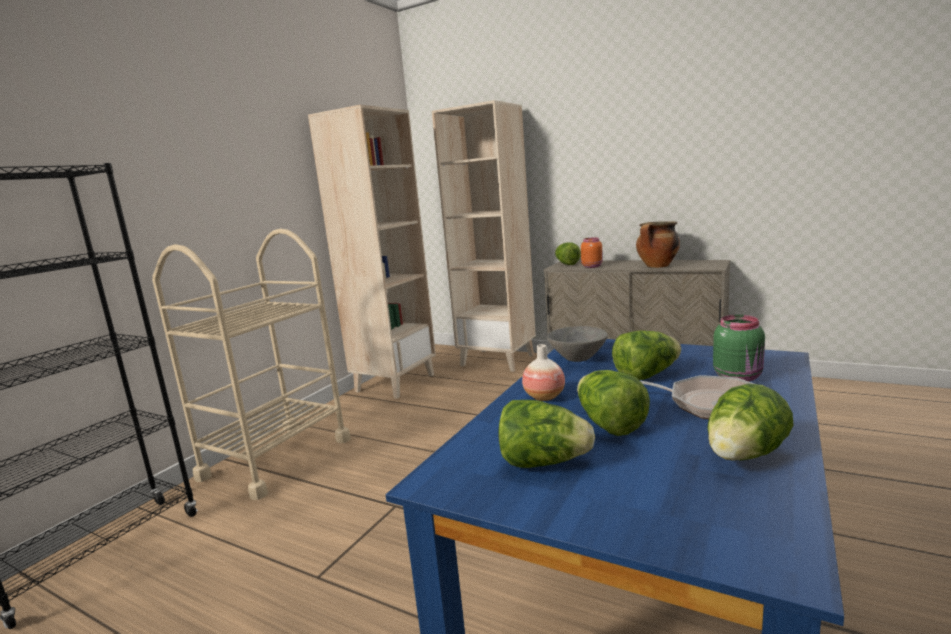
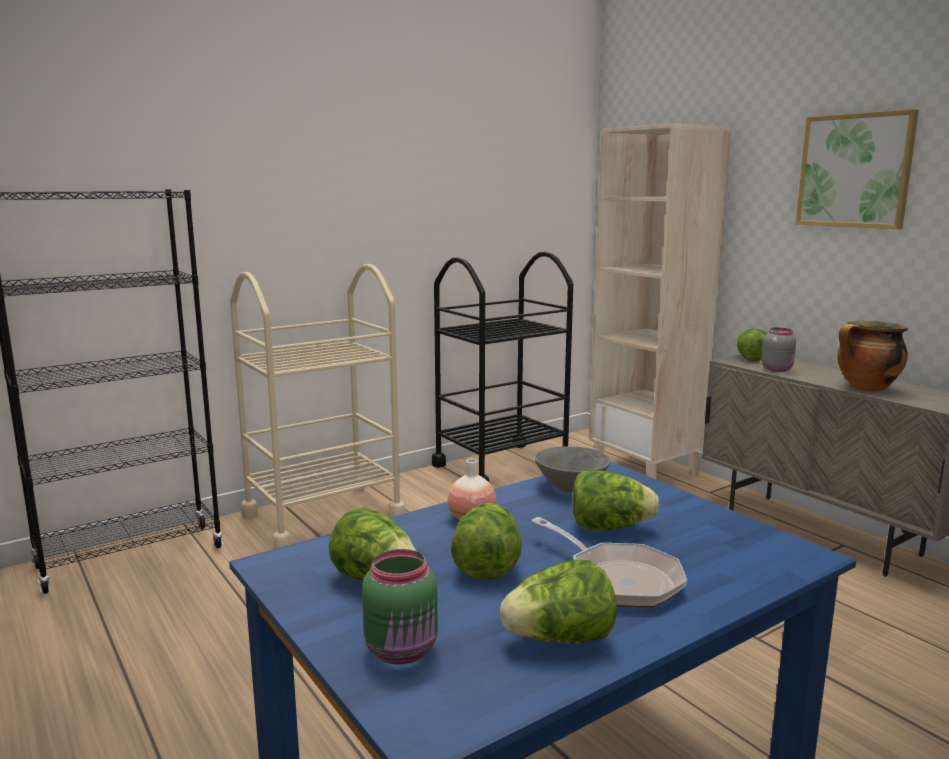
camera: 25 degrees right, 0 degrees up
beige bookcase [308,105,436,399] -> black cart [432,251,573,482]
orange jar [581,237,603,268] -> grey jar [762,328,796,372]
green jar [713,315,765,382] -> green jar moved to [362,549,438,664]
none -> picture [796,109,919,229]

